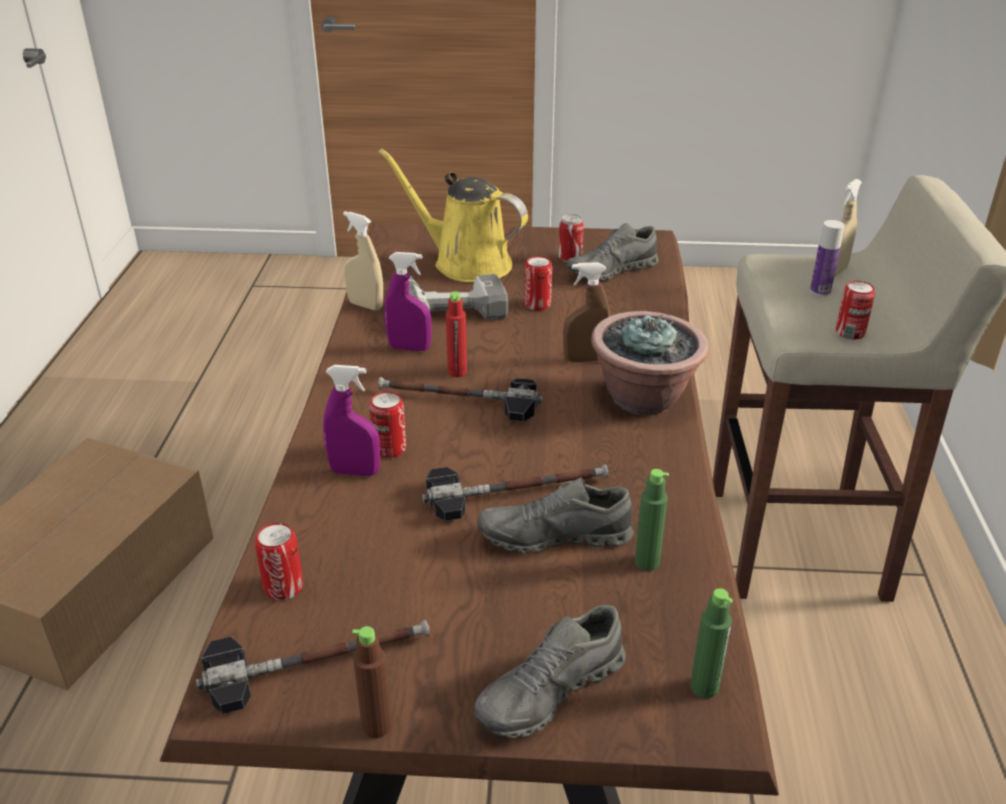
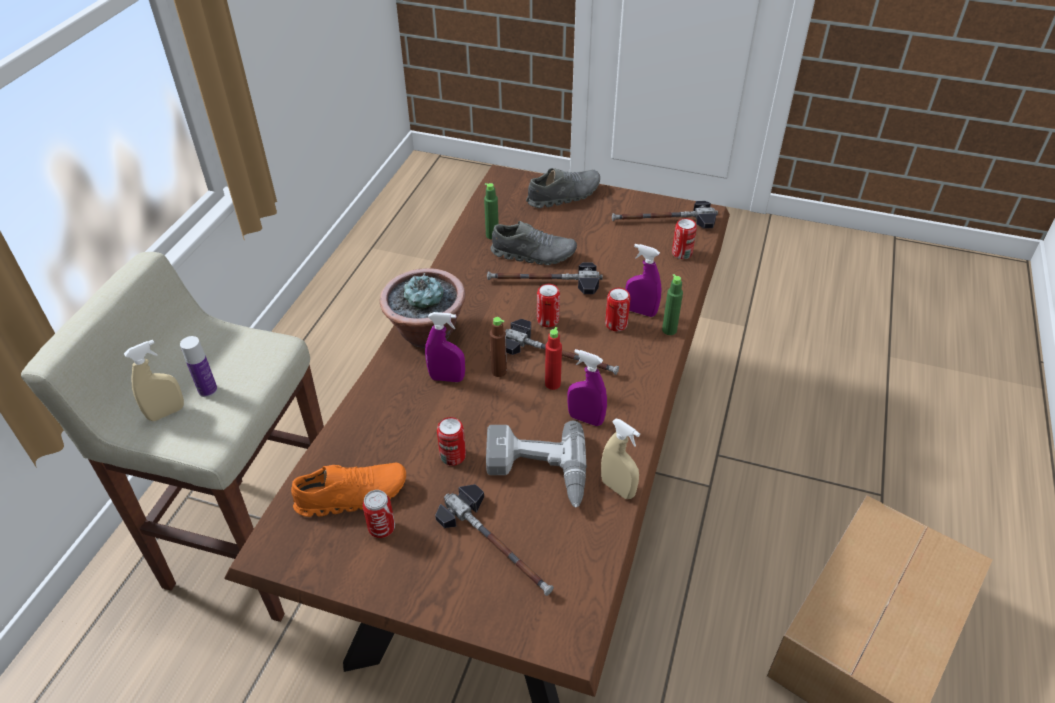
camera: 165 degrees left, 10 degrees up
brown bottle [352,626,392,738] -> brown bottle moved to [490,317,507,377]
yellow watering can [378,148,528,282] -> hammer [435,484,554,596]
brown spray bottle [563,262,611,362] -> purple spray bottle [425,312,465,382]
grey shoe [567,223,659,281] -> orange shoe [291,463,406,517]
green bottle [690,588,733,698] -> green bottle moved to [662,274,683,335]
can [836,281,875,340] -> can moved to [537,284,560,327]

